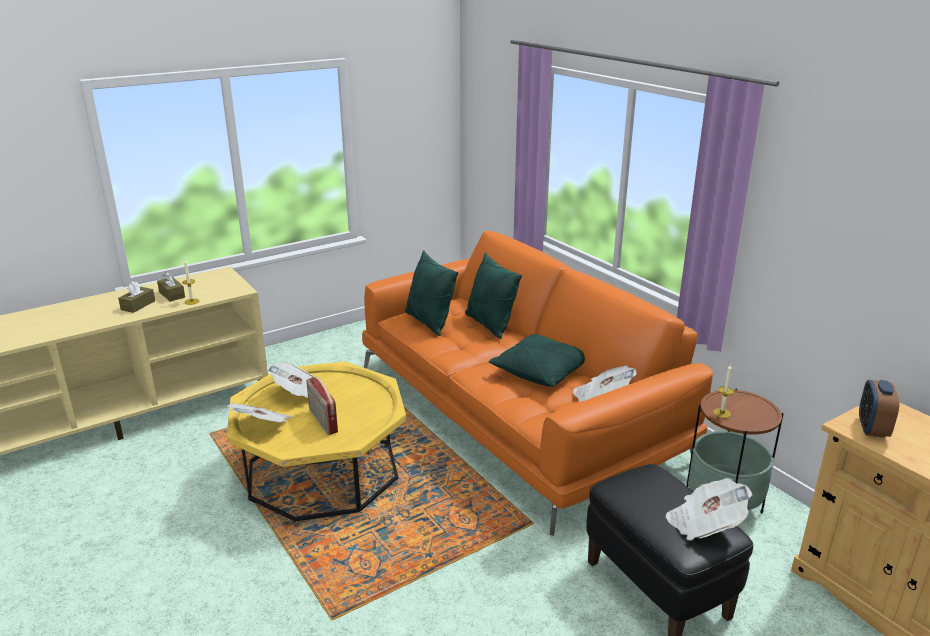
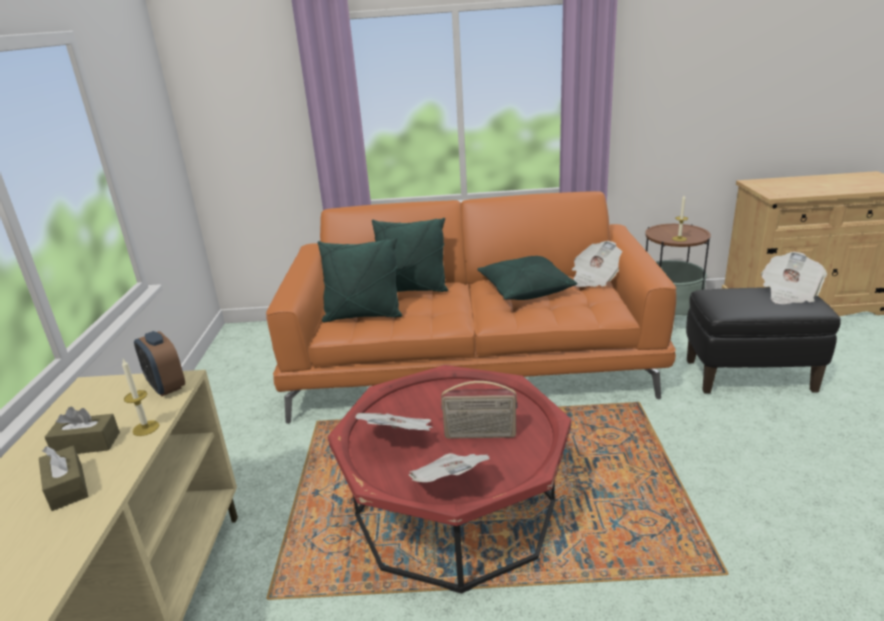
camera: 55 degrees left, 0 degrees up
yellow coffee table [227,362,406,522] -> red coffee table [328,365,571,594]
alarm clock [859,380,900,438] -> alarm clock moved to [134,331,185,396]

